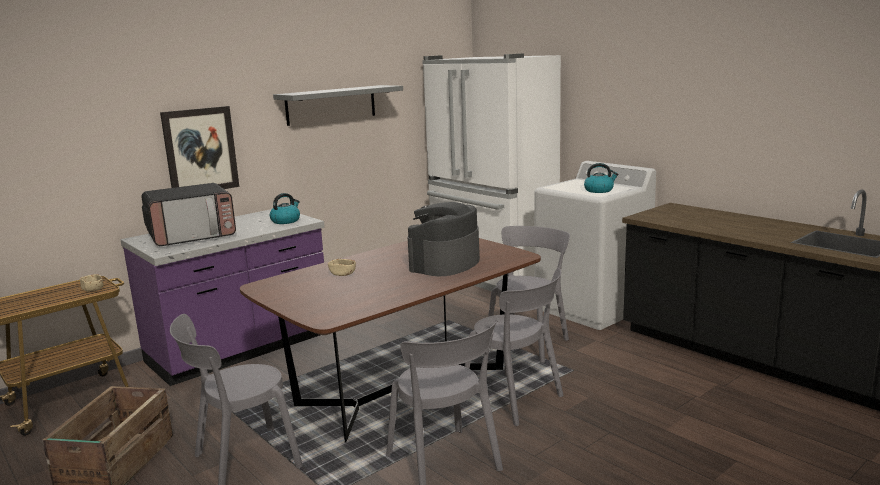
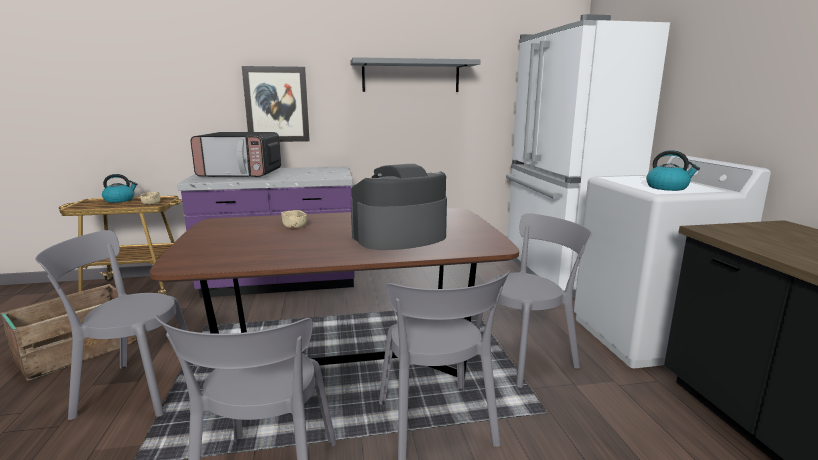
camera: 30 degrees right, 0 degrees up
kettle [270,193,300,224] -> kettle moved to [102,174,137,203]

